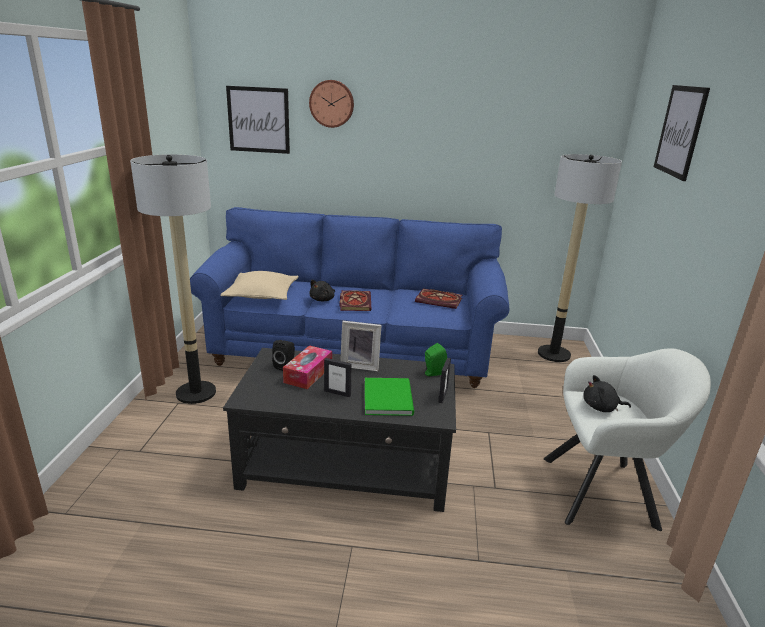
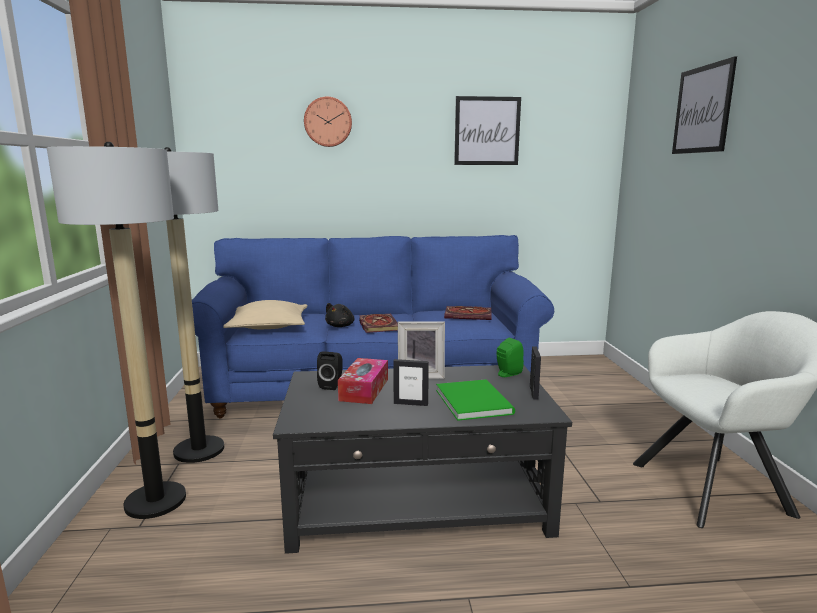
camera: 10 degrees left, 10 degrees down
picture [226,86,290,154] -> picture moved to [454,96,521,165]
floor lamp [538,154,622,362] -> floor lamp moved to [47,142,186,519]
black plush toy [583,375,631,412] -> none

